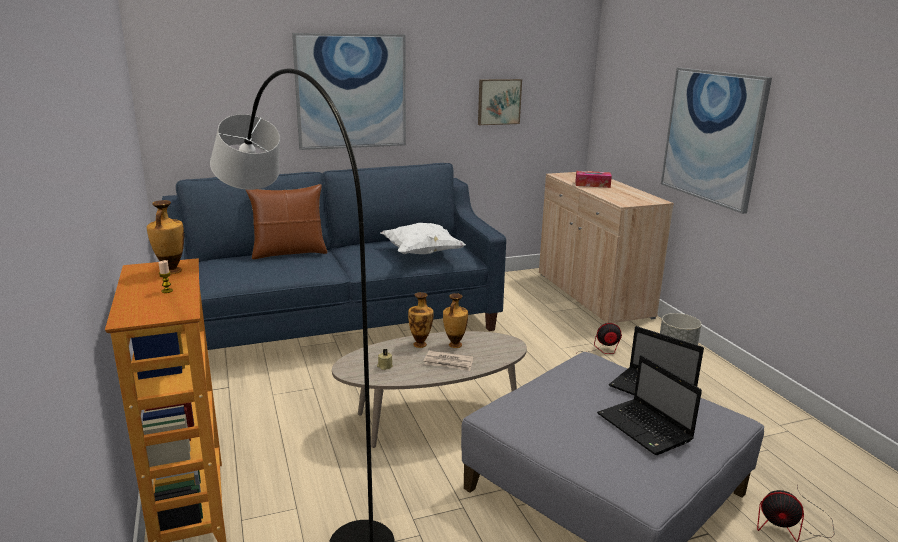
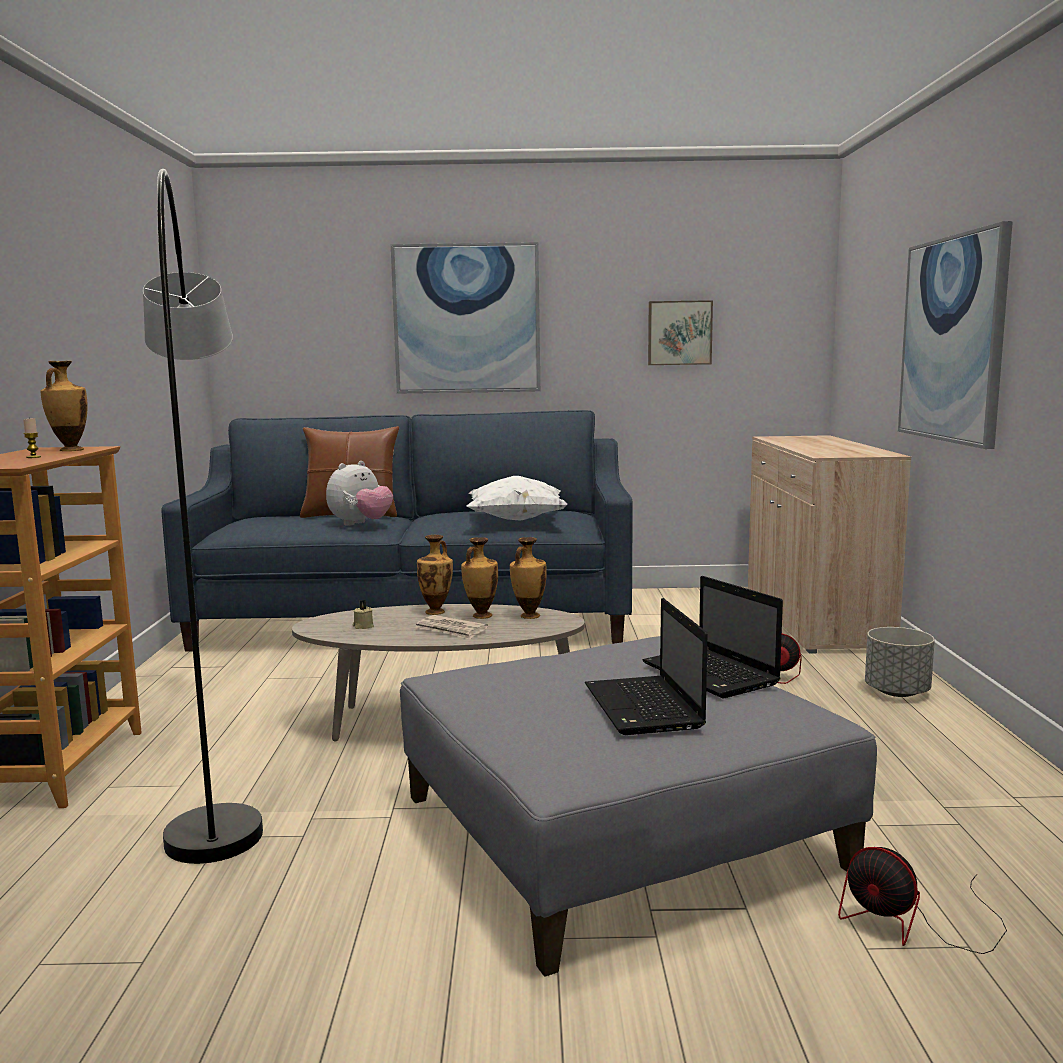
camera: 20 degrees right, 10 degrees down
tissue box [575,171,612,188] -> none
none -> plush toy [326,461,393,526]
none -> vase [510,537,547,619]

